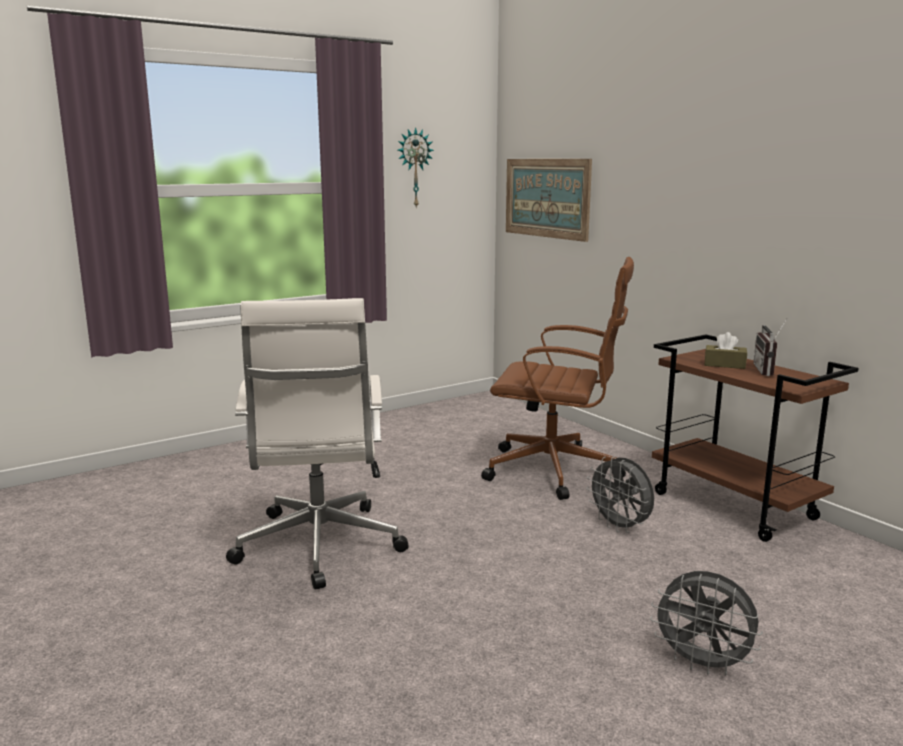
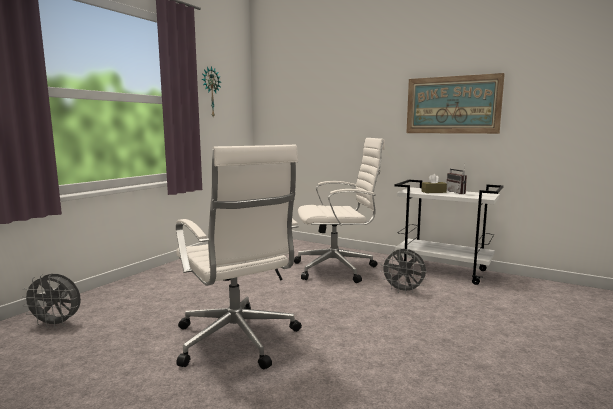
camera: 25 degrees left, 5 degrees down
brown office chair [481,257,634,500] -> white office chair [294,138,385,283]
picture [506,159,592,242] -> picture moved to [406,73,505,134]
grey fan [650,571,763,676] -> grey fan moved to [21,274,81,328]
brown cart [652,335,859,542] -> white cart [395,180,503,285]

